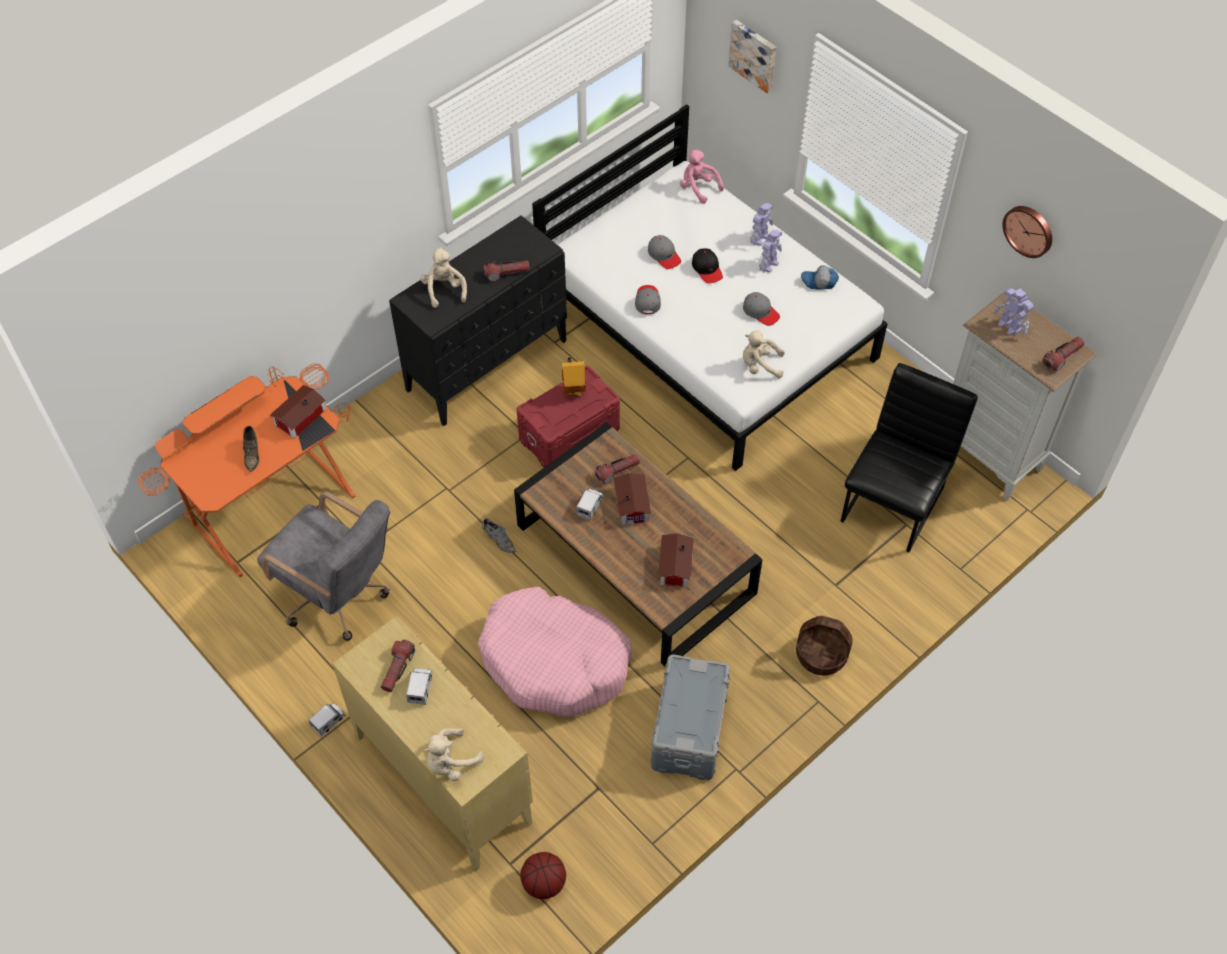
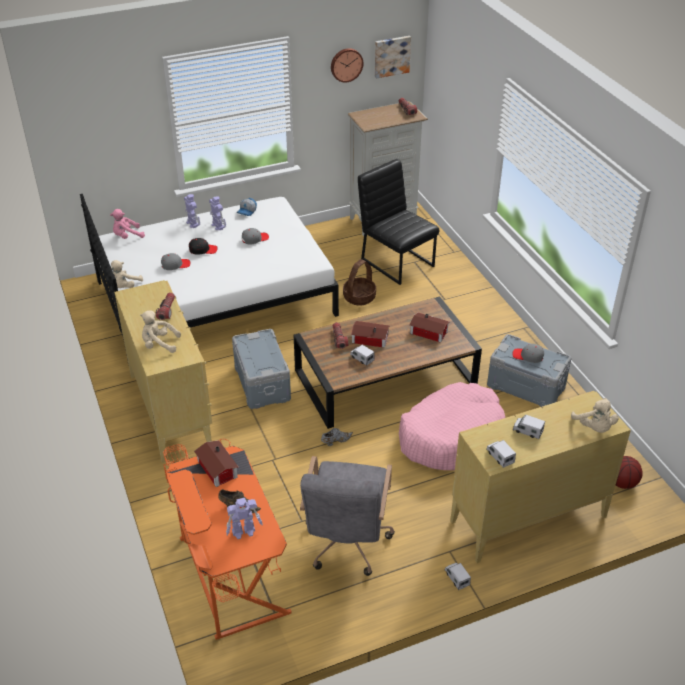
camera: 70 degrees left, 15 degrees down
grey office chair [257,491,390,641] -> grey office chair turned 135 degrees clockwise [300,456,395,576]
flashlight [381,640,415,692] -> none
black dresser [389,215,567,426] -> beige dresser [114,280,212,463]
red storage box [517,366,620,467] -> grey storage box [232,329,291,409]
toy house [562,357,586,396] -> none
grey cap [635,285,661,314] -> grey cap moved to [512,344,544,363]
picture [728,20,776,93] -> picture moved to [375,36,411,78]
beige plush toy [743,330,785,379] -> beige plush toy moved to [111,260,143,288]
basket [796,616,853,675] -> basket moved to [343,259,376,305]
toy robot [994,288,1034,336] -> toy robot moved to [226,498,263,539]
none -> toy truck [486,440,516,468]

